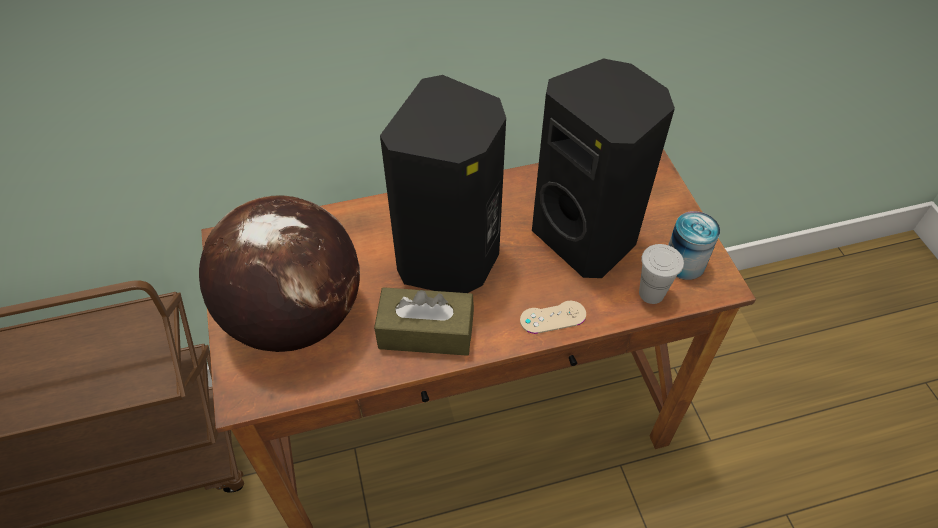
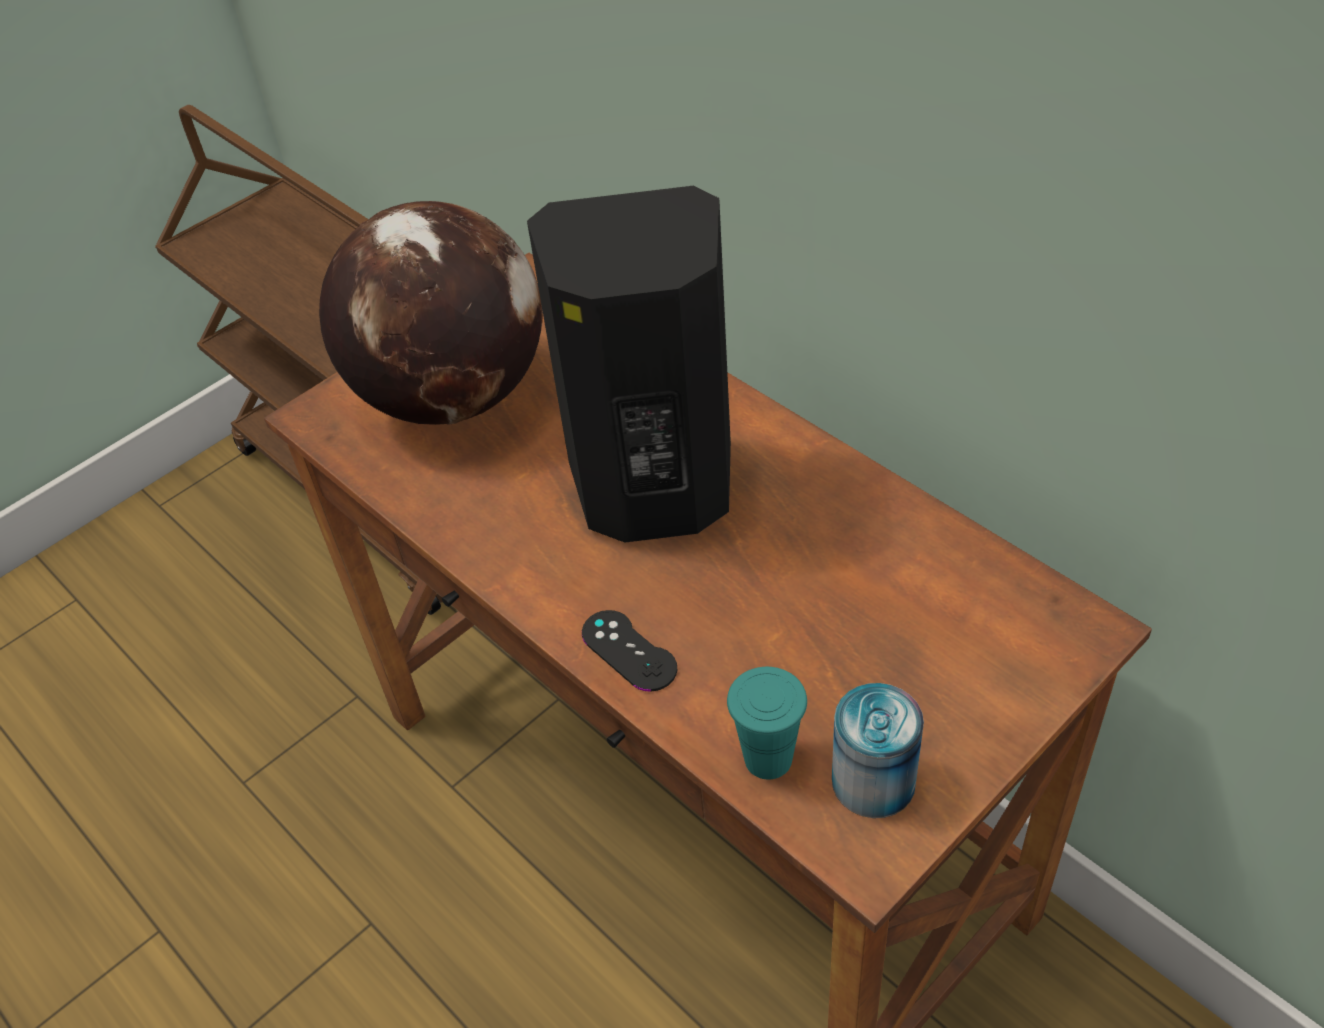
camera: 65 degrees right, 5 degrees down
brown tissue box [374,287,474,356] -> none
beige game controller [520,301,586,334] -> black game controller [582,610,677,691]
black speaker [532,58,675,278] -> none
white cup [639,244,684,304] -> turquoise cup [727,667,807,780]

